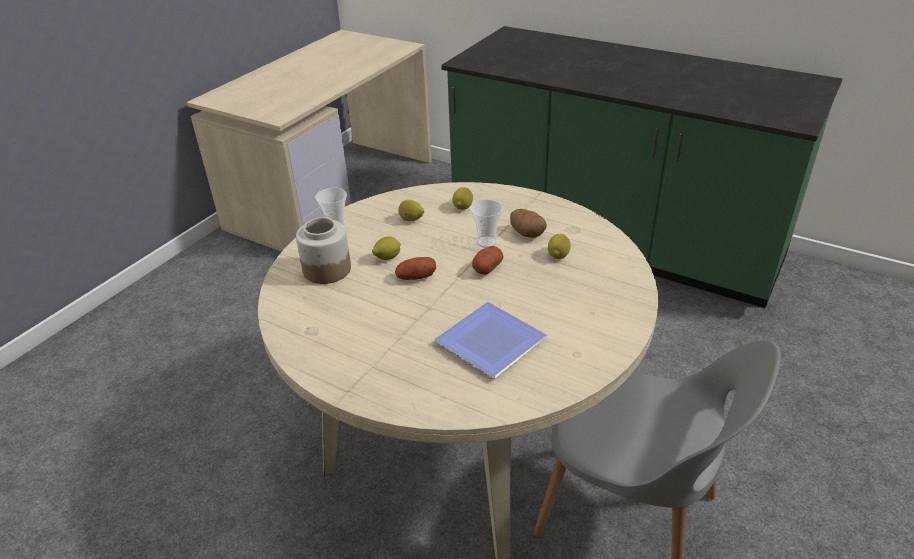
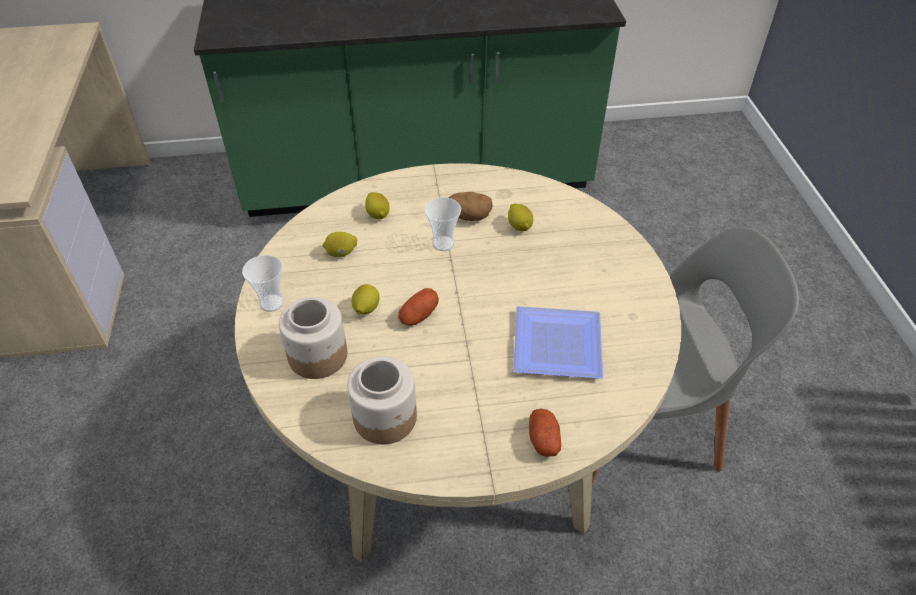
camera: 40 degrees left, 10 degrees up
potato [472,246,504,275] -> potato moved to [529,409,561,457]
none -> jar [347,356,417,444]

